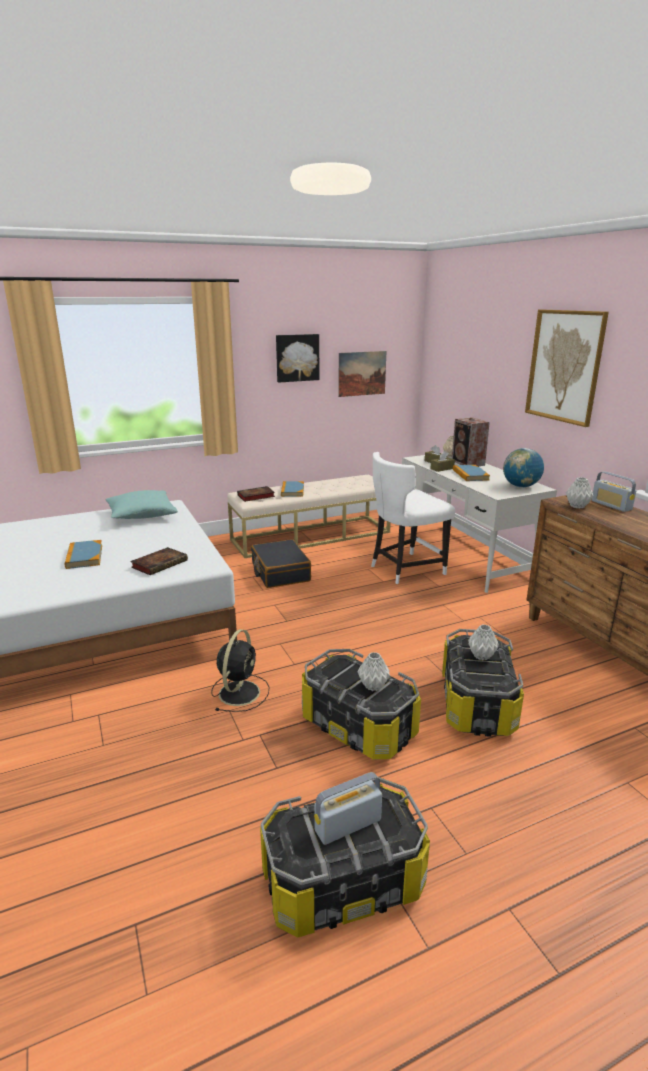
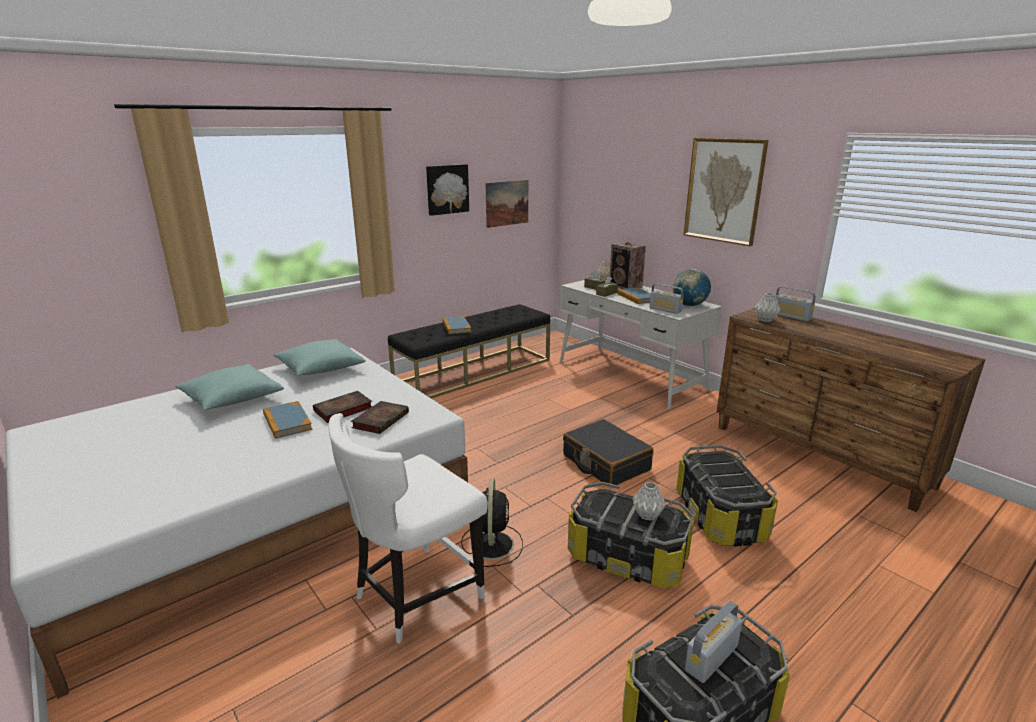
camera: 15 degrees left, 0 degrees up
beige bench [227,475,391,558] -> black bench [388,304,550,399]
book [237,486,275,502] -> book moved to [313,391,372,423]
black suitcase [251,539,311,588] -> black suitcase moved to [563,419,653,488]
white chair [371,452,455,584] -> white chair moved to [328,413,488,644]
grey vase [468,624,499,660] -> none
none -> turquoise pillow [175,364,284,410]
none -> radio [650,283,684,314]

